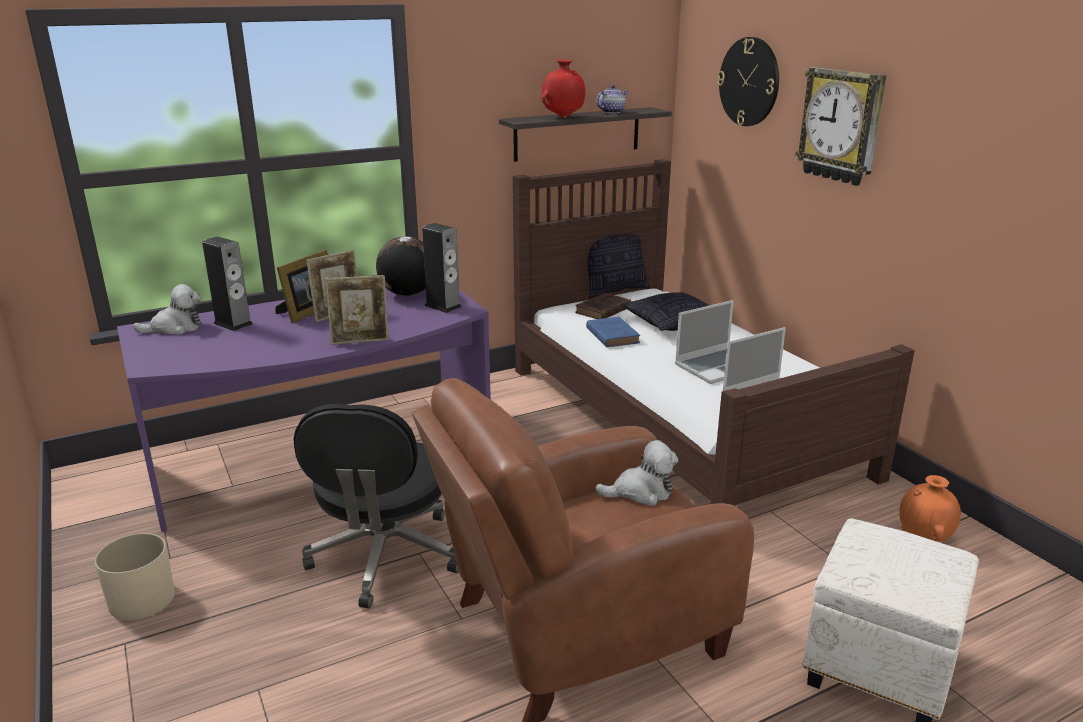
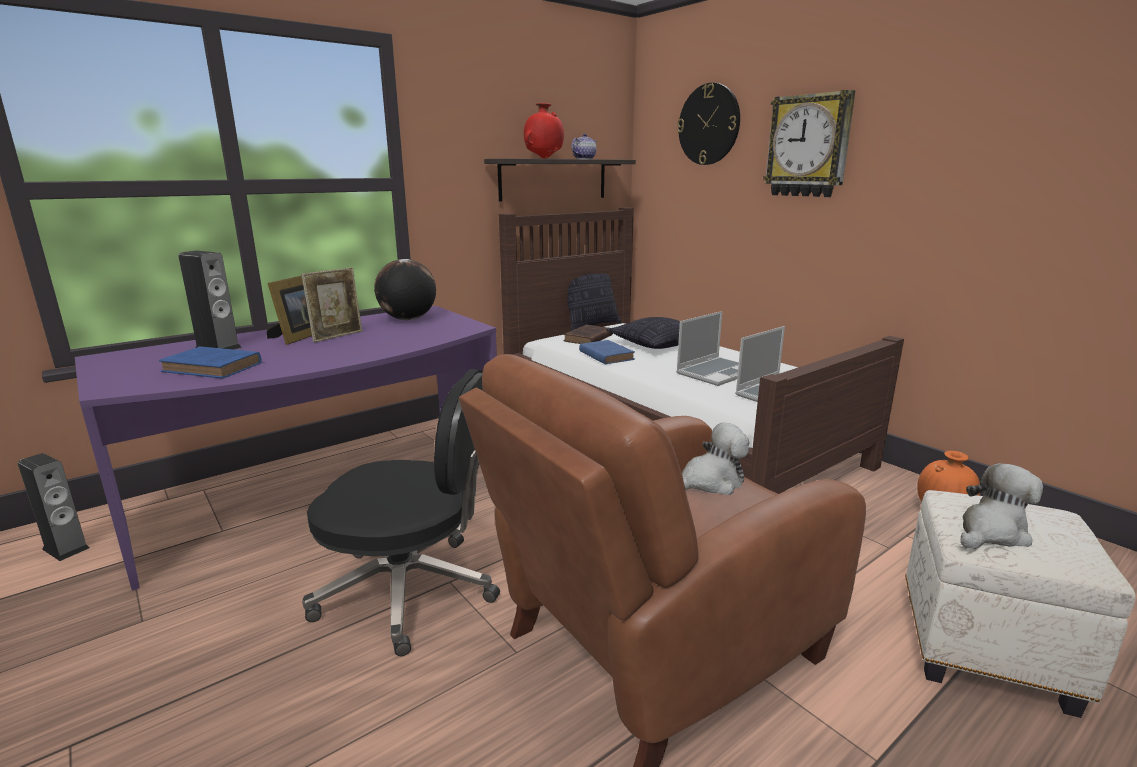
camera: 10 degrees left, 5 degrees down
beige planter [94,533,175,620] -> none
plush toy [133,284,201,335] -> plush toy moved to [960,463,1043,549]
black office chair [294,404,459,609] -> black office chair turned 75 degrees counterclockwise [302,369,500,656]
picture frame [325,275,389,345] -> none
speaker [422,223,462,313] -> speaker moved to [18,453,90,561]
none -> blue book [159,346,262,379]

